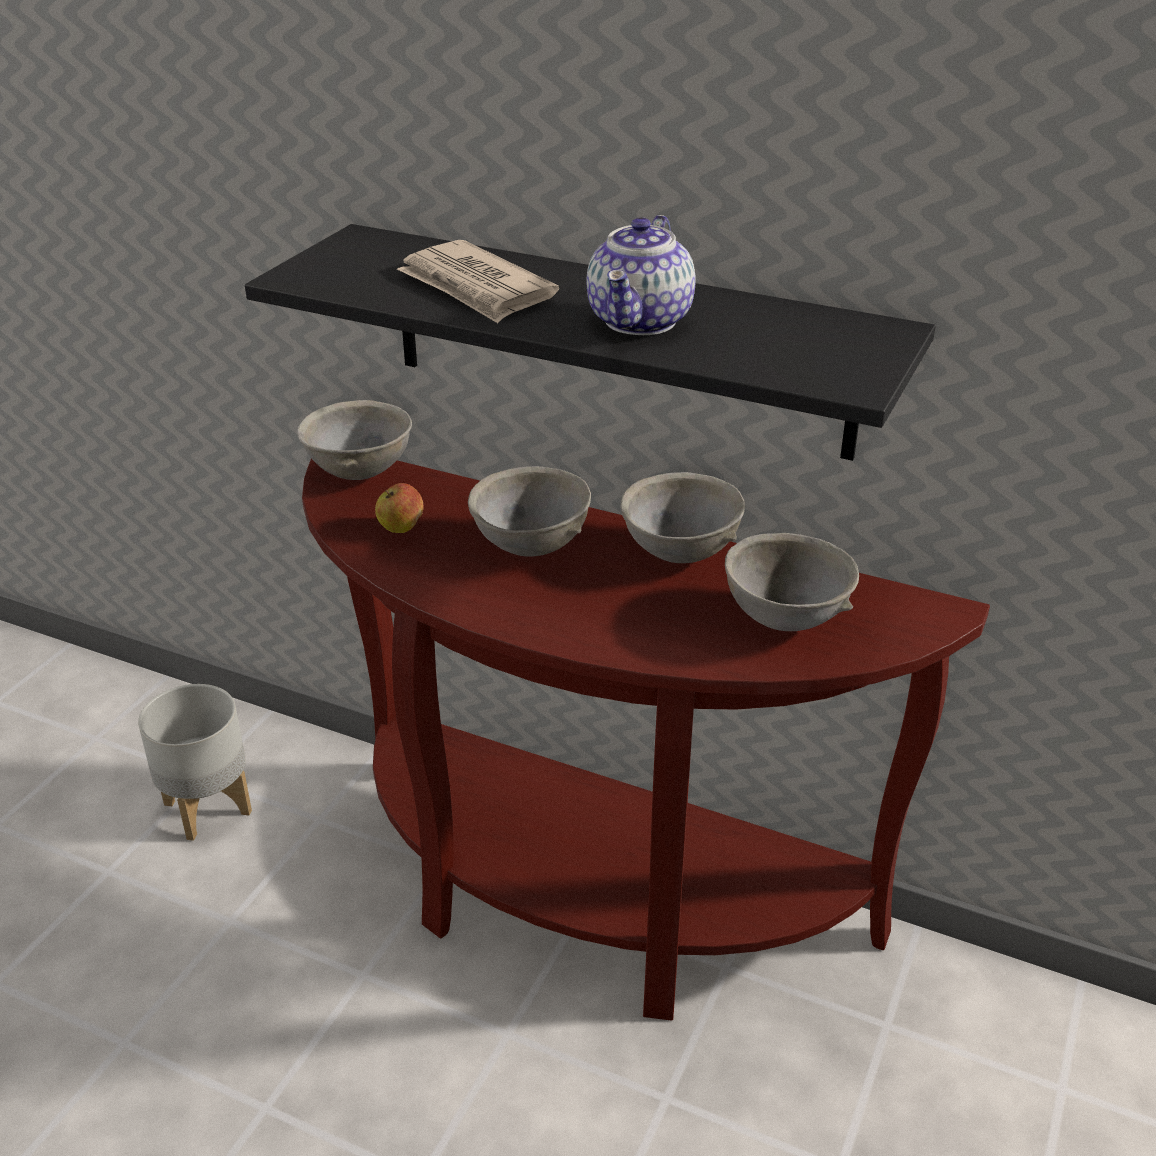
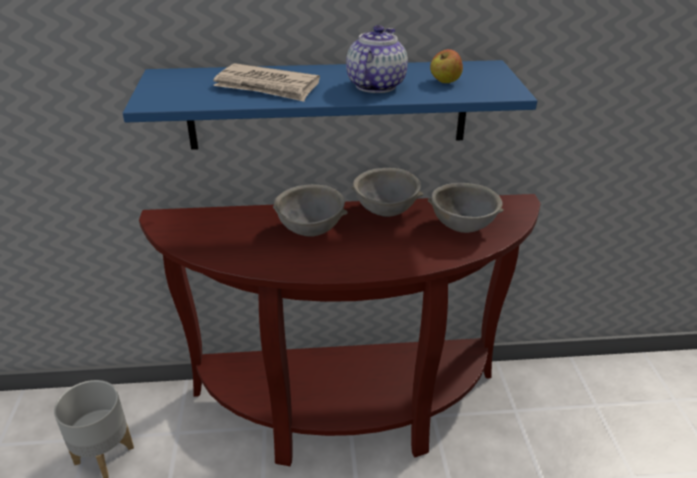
camera: 30 degrees left, 0 degrees up
black shelf [245,224,935,461] -> blue shelf [123,60,537,150]
grey bowl [297,400,412,480] -> none
apple [375,483,424,533] -> apple moved to [430,49,463,83]
teapot [587,215,696,335] -> teapot turned 150 degrees counterclockwise [346,25,408,93]

